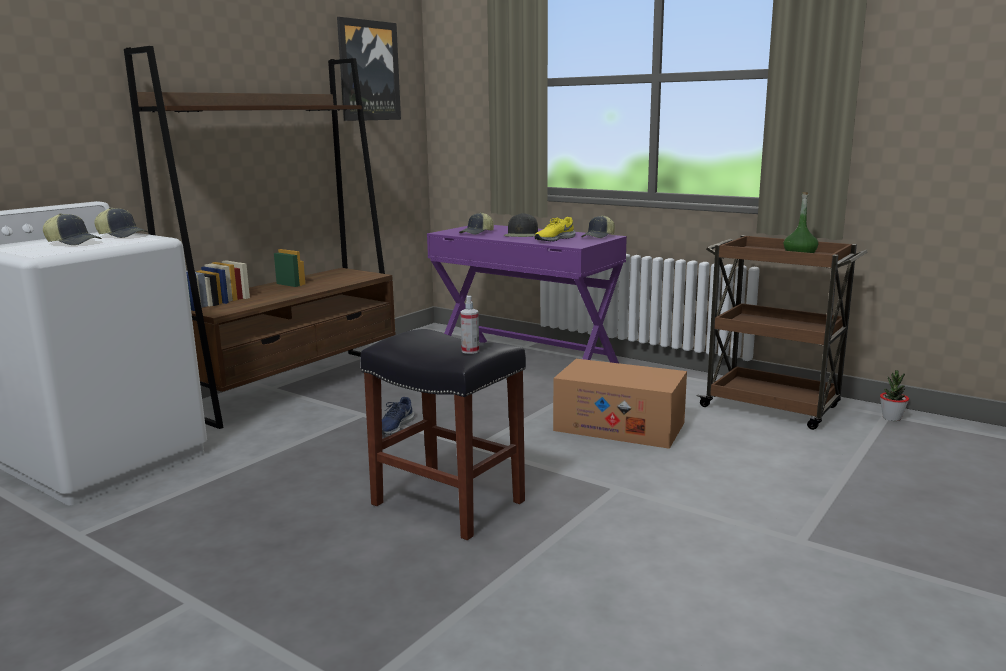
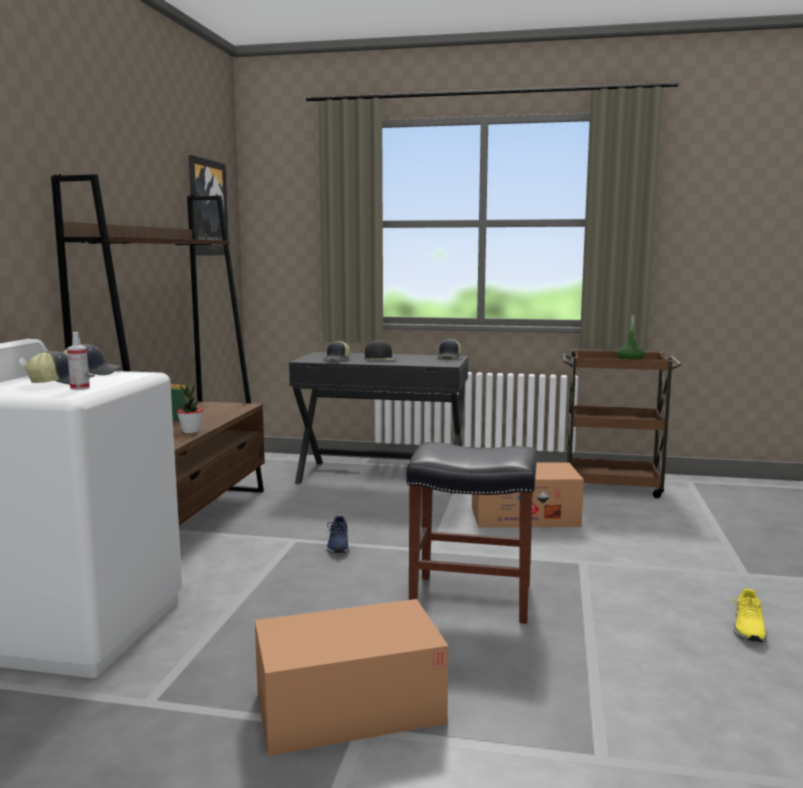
camera: 25 degrees left, 5 degrees down
purple desk [427,225,627,363] -> black desk [289,352,468,494]
spray bottle [461,296,479,354] -> spray bottle moved to [67,332,90,390]
yellow shoe [534,217,576,242] -> yellow shoe moved to [733,589,767,642]
potted plant [880,370,909,421] -> potted plant moved to [177,383,203,433]
none -> cardboard box [255,599,448,756]

